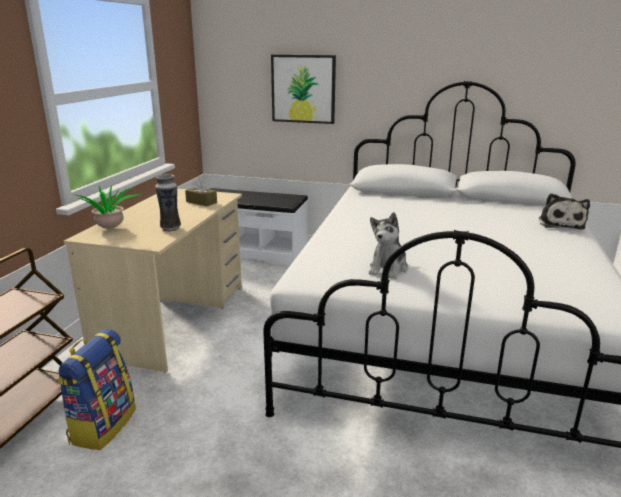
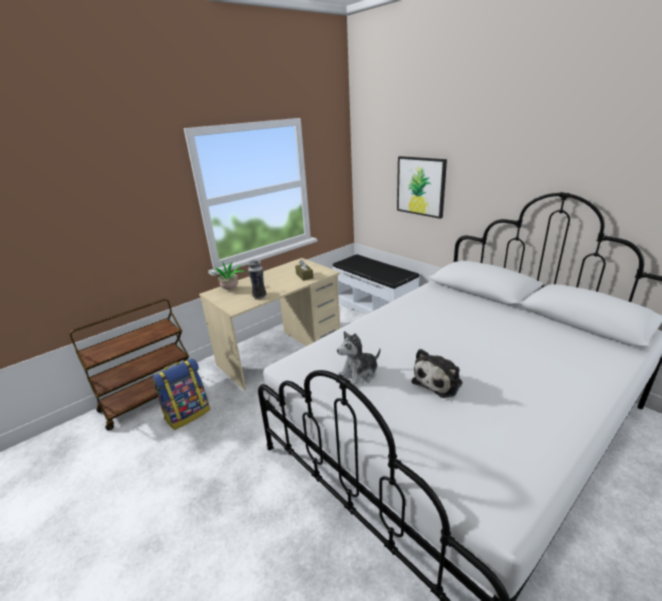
camera: 35 degrees right, 5 degrees up
plush toy [539,193,590,230] -> plush toy moved to [412,349,463,398]

